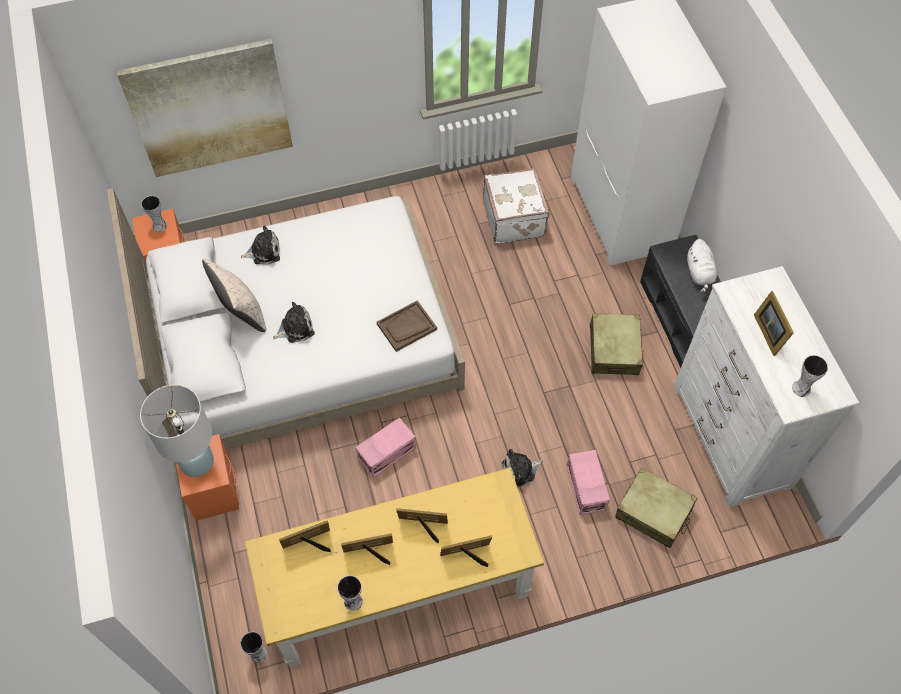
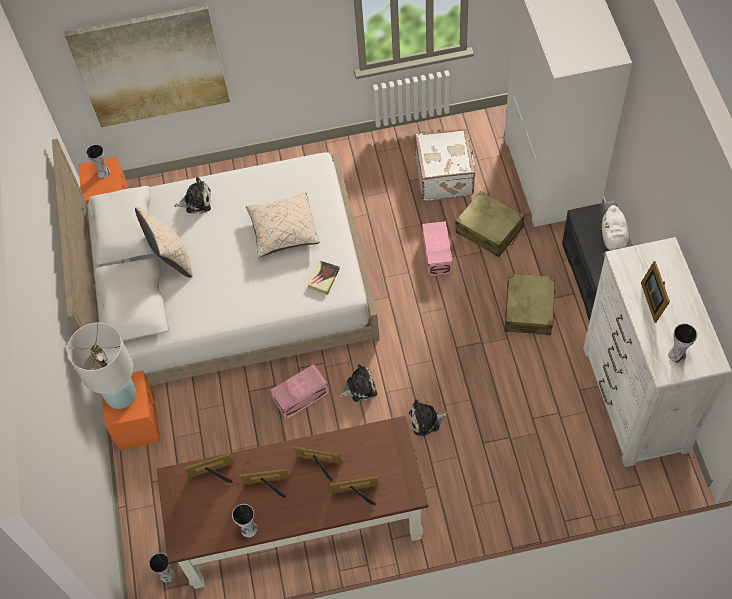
camera: 10 degrees right, 0 degrees up
yellow desk [245,468,544,667] -> brown desk [156,416,428,589]
plush toy [273,302,315,343] -> plush toy moved to [339,364,377,402]
brown tray [377,300,437,352] -> book [307,260,340,295]
pink storage box [567,450,610,515] -> pink storage box moved to [422,221,453,276]
beige suitcase [615,468,698,548] -> beige suitcase moved to [455,191,525,257]
none -> beige pillow [246,193,319,257]

